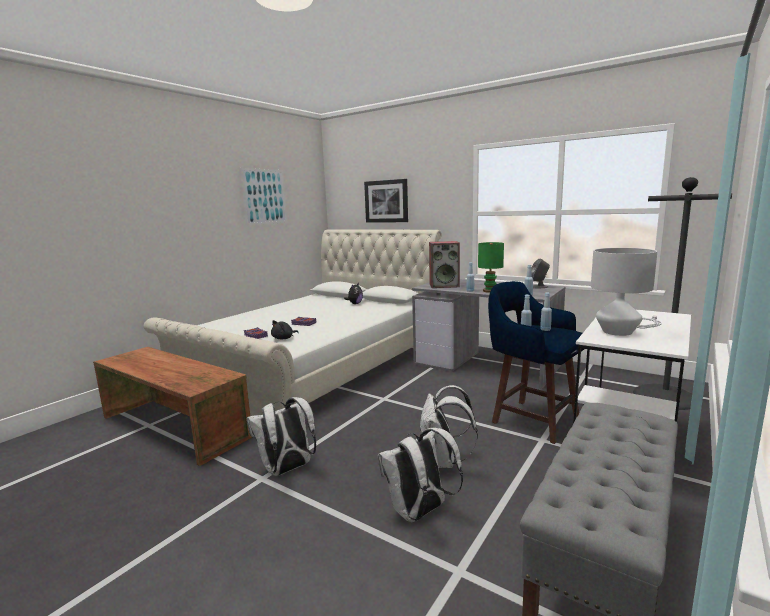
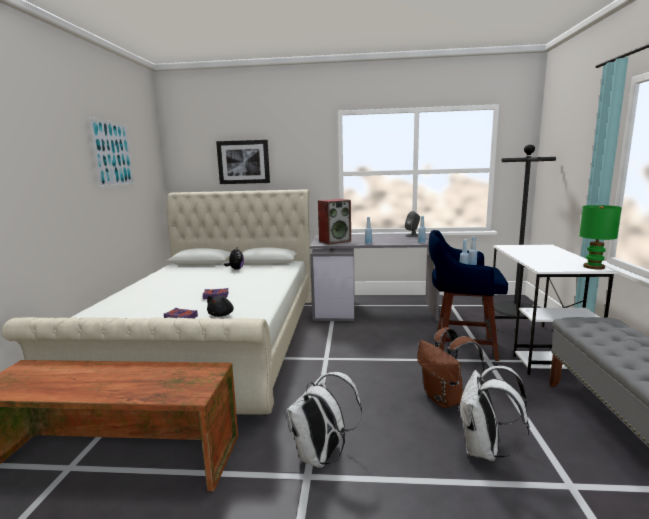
camera: 30 degrees left, 0 degrees up
white backpack [419,385,478,468] -> brown backpack [417,327,485,408]
green table lamp [478,242,504,293] -> green table lamp moved to [579,205,622,270]
white table lamp [591,248,661,336] -> none

